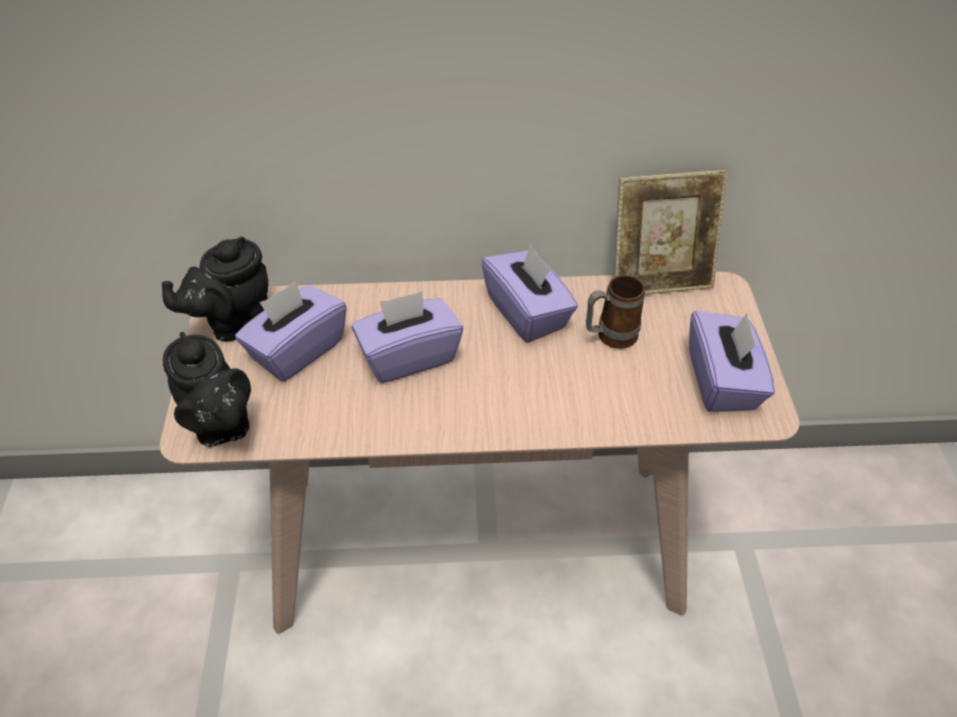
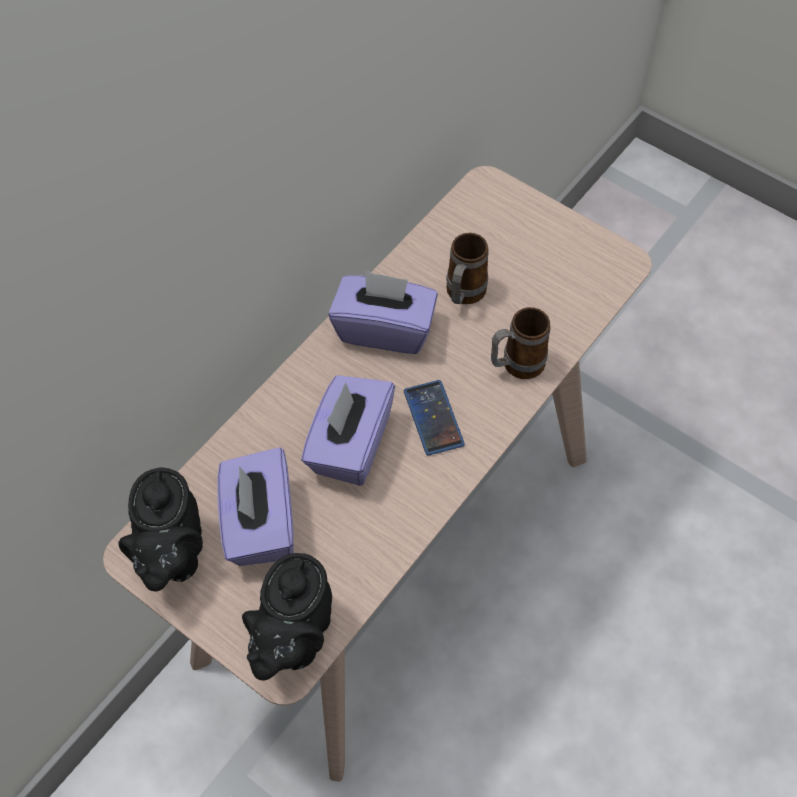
camera: 50 degrees left, 10 degrees up
black teapot [163,332,251,447] -> black teapot turned 105 degrees clockwise [242,553,332,681]
picture frame [614,170,728,295] -> none
purple tissue box [689,310,775,412] -> none
none -> phone [404,380,465,456]
none -> mug [491,307,550,379]

